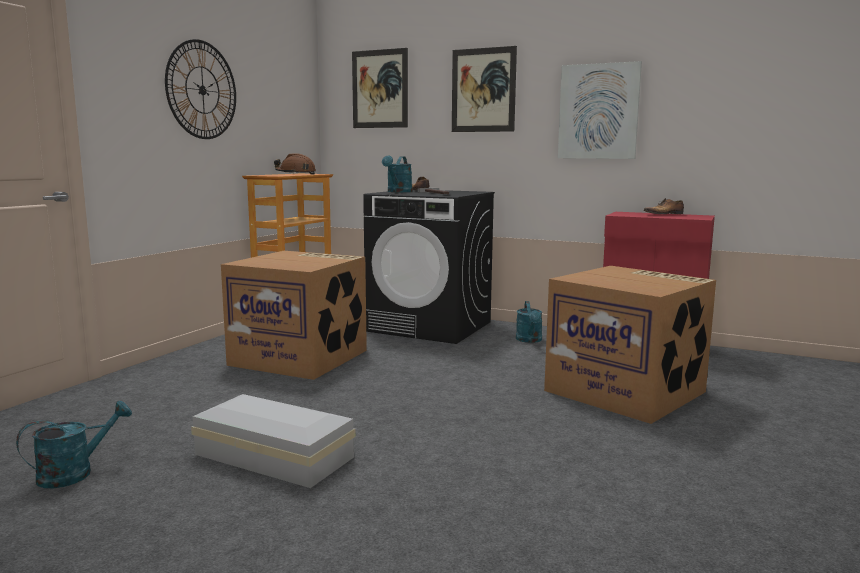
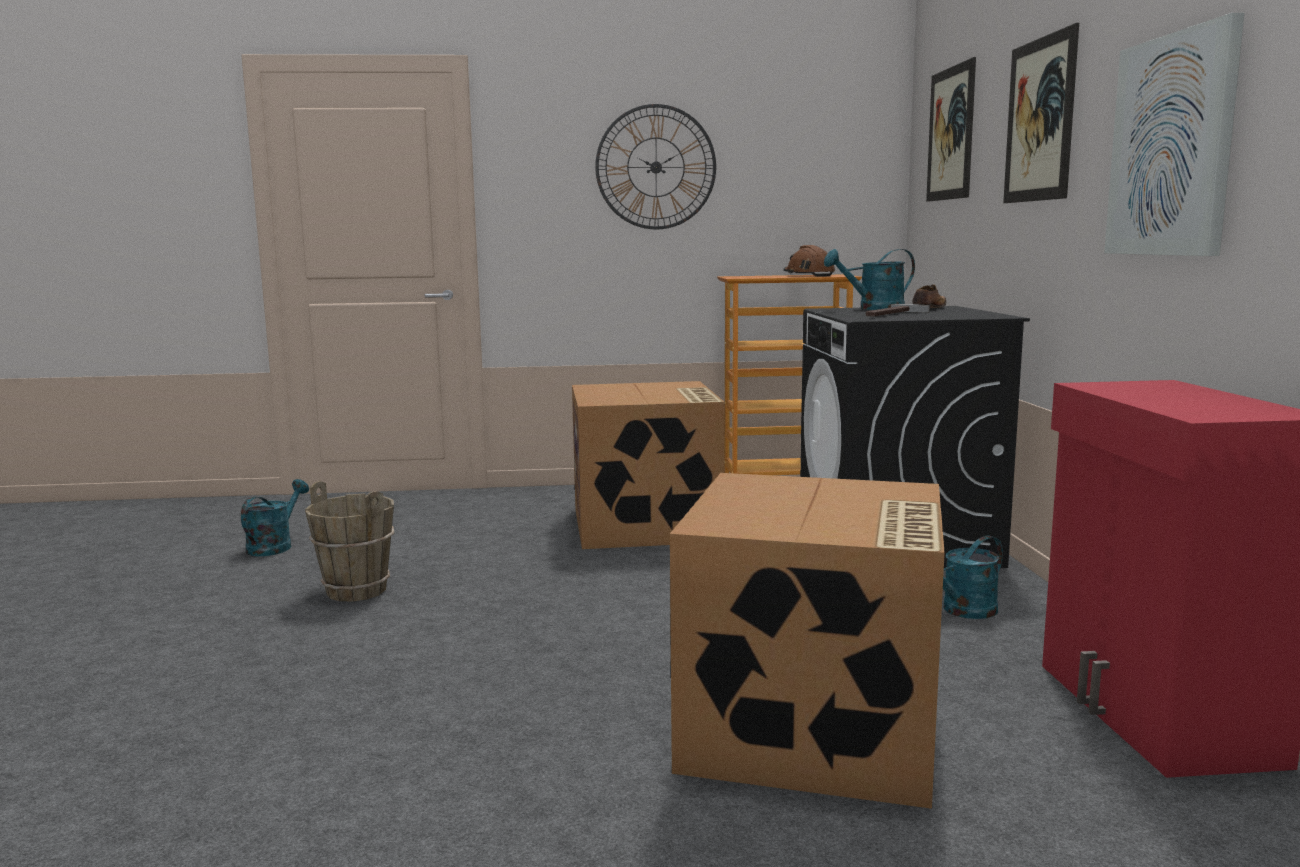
camera: 60 degrees right, 0 degrees up
turquoise watering can [16,401,132,488] -> turquoise watering can turned 90 degrees counterclockwise [241,479,309,556]
white storage box [191,394,356,488] -> brown bucket [305,481,394,601]
shoe [644,198,684,214] -> none

